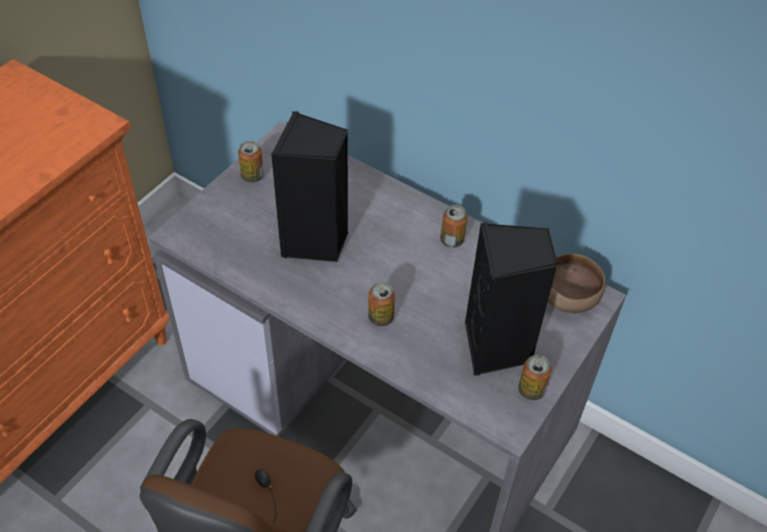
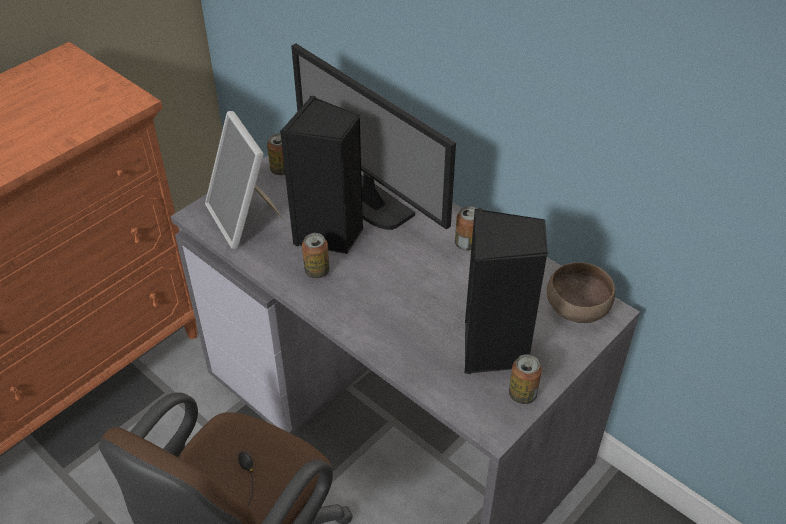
camera: 10 degrees right, 5 degrees down
can [368,282,395,326] -> can moved to [302,233,330,278]
none -> picture frame [205,111,282,249]
none -> monitor [291,43,456,230]

